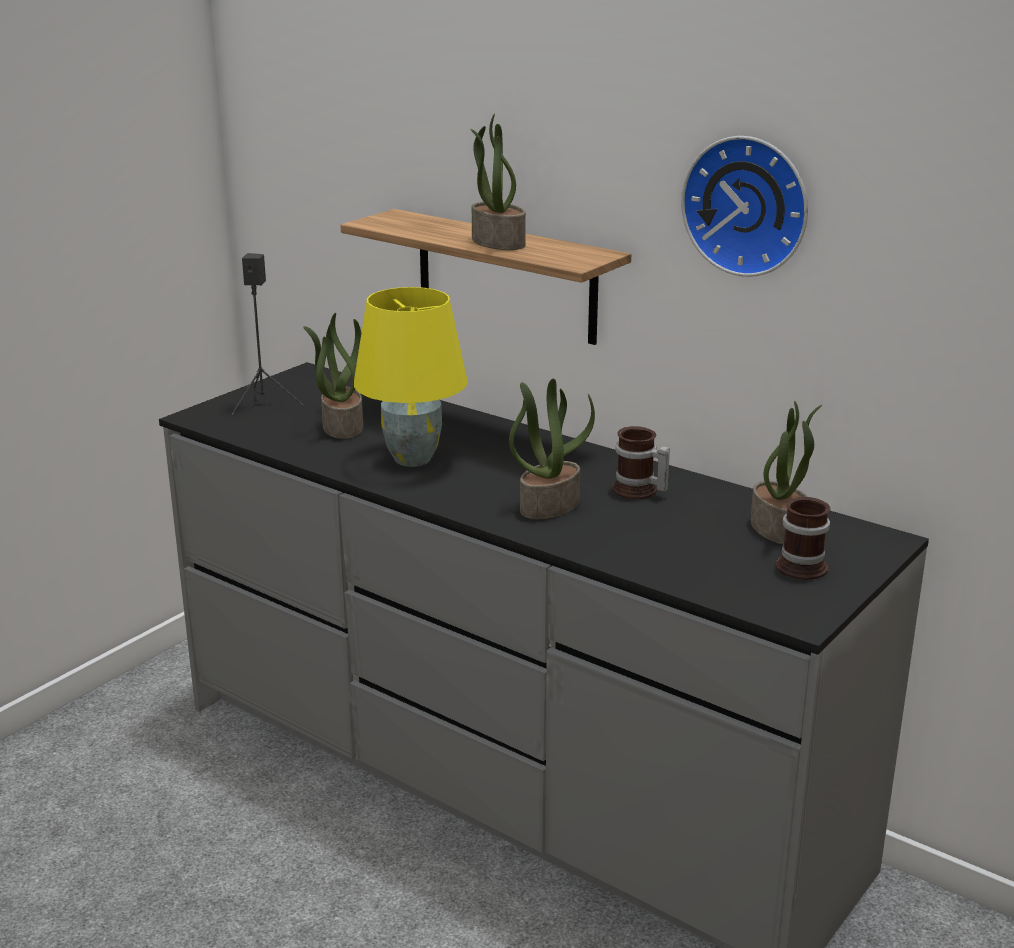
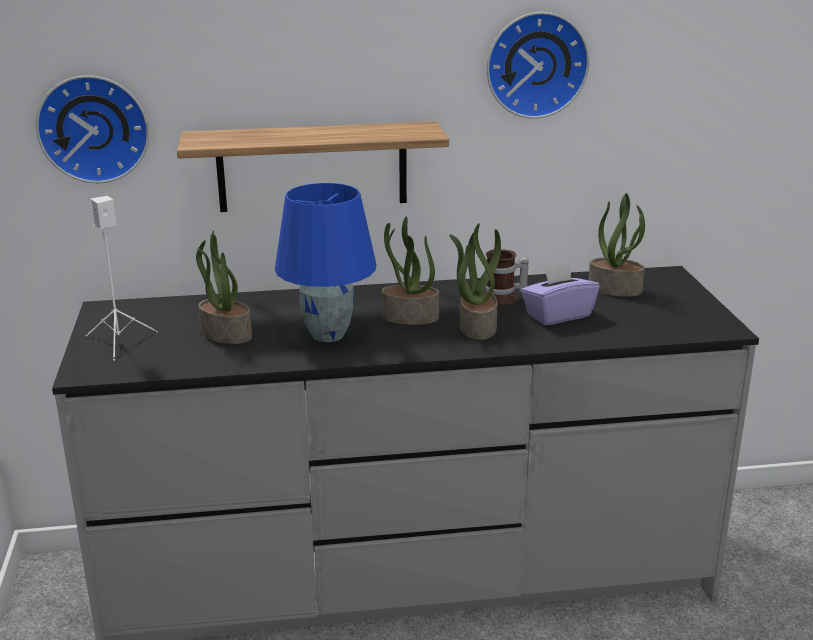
camera: 45 degrees left, 0 degrees up
black speaker [231,253,304,416] -> white speaker [86,196,158,361]
yellow table lamp [354,287,468,467] -> blue table lamp [275,183,377,342]
potted plant [470,113,526,250] -> potted plant moved to [381,216,439,325]
mug [776,497,830,580] -> none
none -> wall clock [36,75,149,183]
none -> purple tissue box [521,262,600,325]

